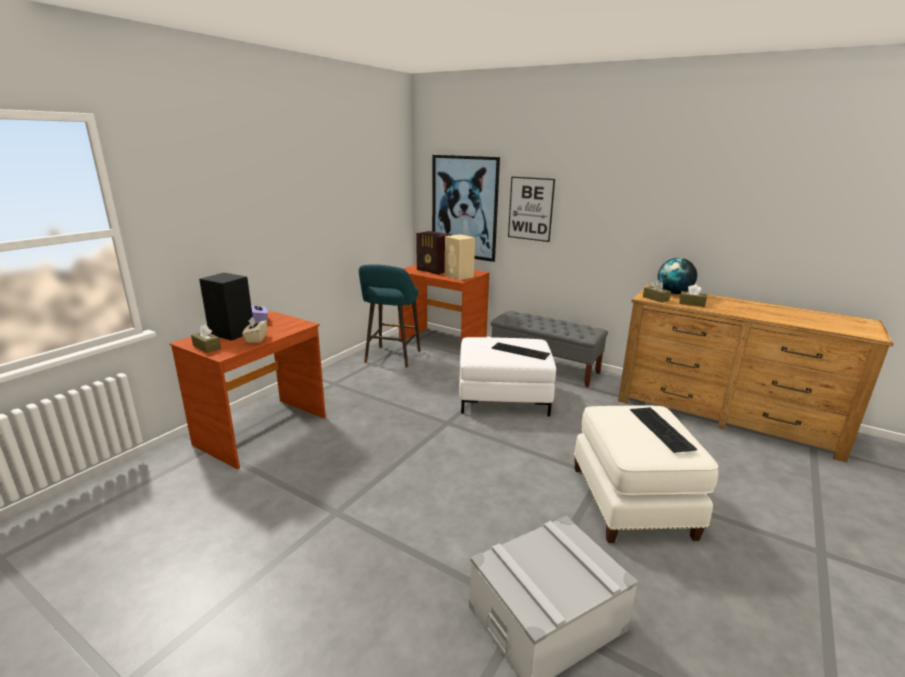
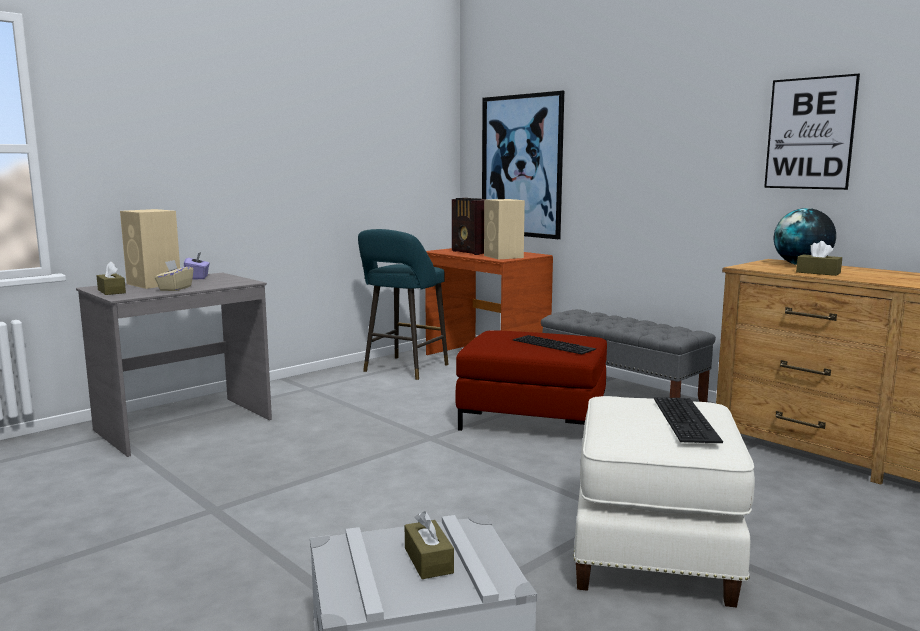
camera: 15 degrees right, 10 degrees down
brown desk [170,311,326,469] -> grey desk [76,273,272,457]
black speaker [199,273,253,341] -> beige speaker [120,209,180,289]
white ottoman [459,337,556,416] -> red ottoman [455,330,607,431]
picture [508,177,555,242] -> picture moved to [764,74,860,190]
brown tissue box [643,280,671,303] -> brown tissue box moved to [405,511,454,579]

